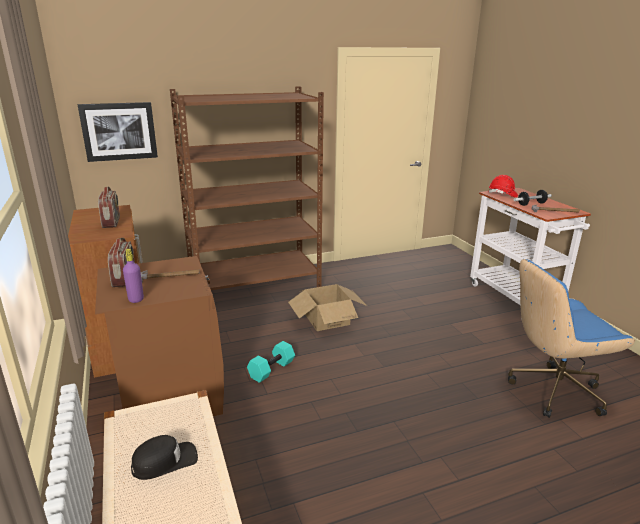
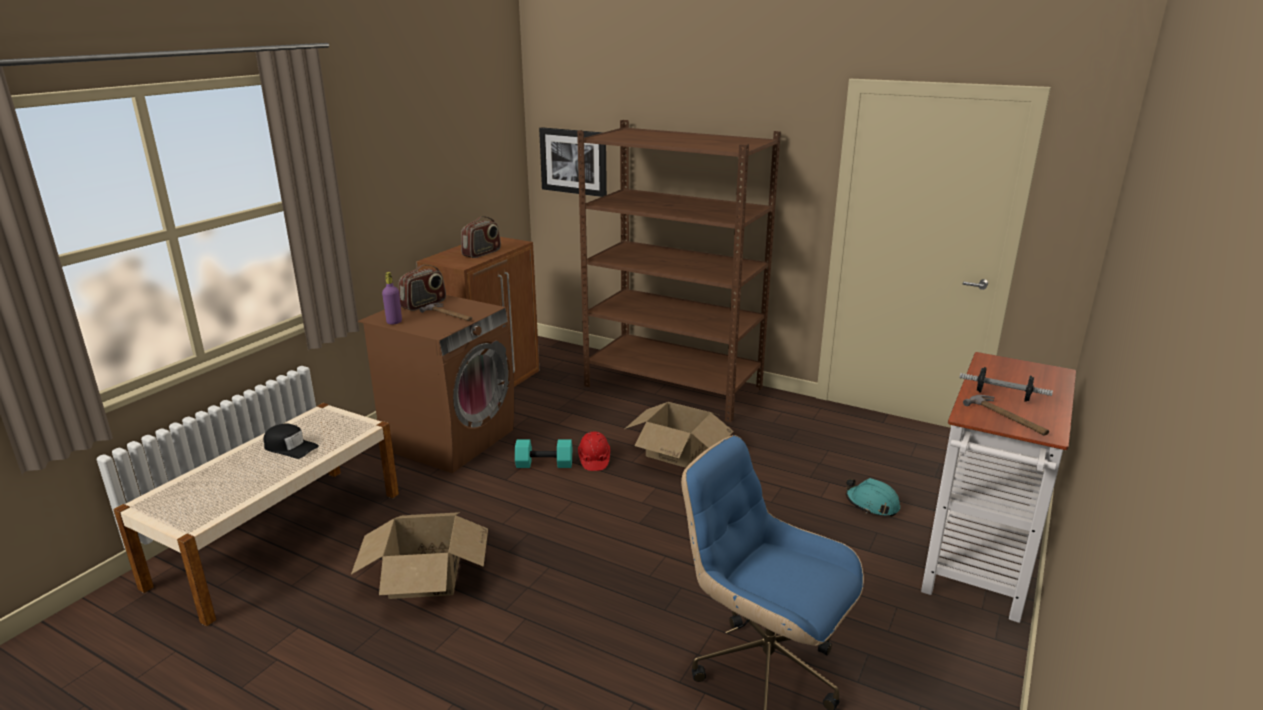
camera: 50 degrees right, 0 degrees up
red hard hat [488,175,518,197] -> red hard hat moved to [578,432,610,471]
none -> cardboard box [351,512,488,599]
none -> turquoise hard hat [846,478,900,517]

